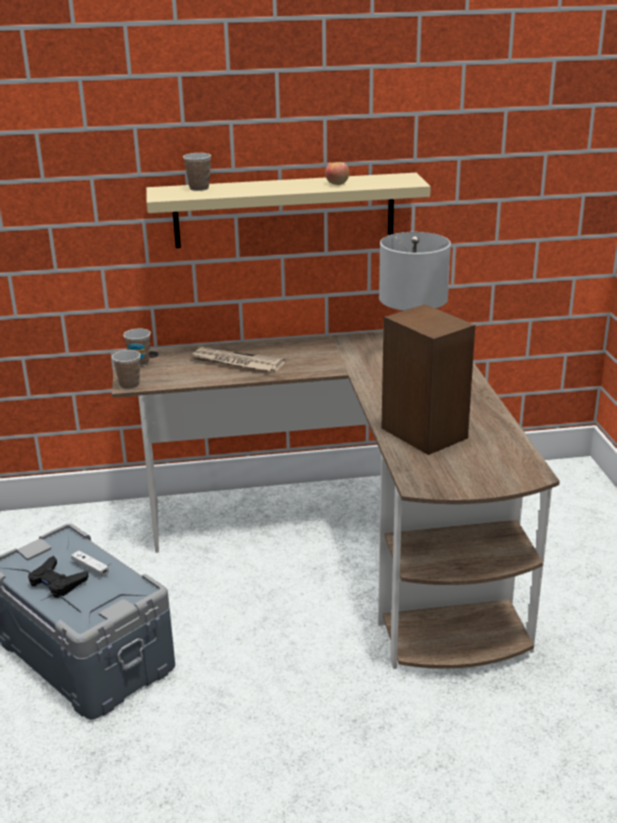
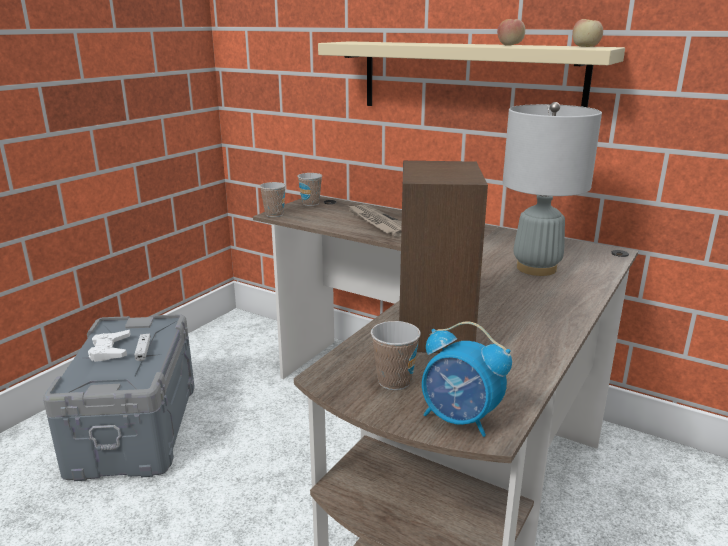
camera: 40 degrees right, 5 degrees down
black game controller [28,556,88,598] -> white game controller [88,330,131,362]
cup [183,153,211,191] -> cup moved to [371,321,421,390]
none -> alarm clock [422,321,512,437]
none -> apple [572,19,603,47]

